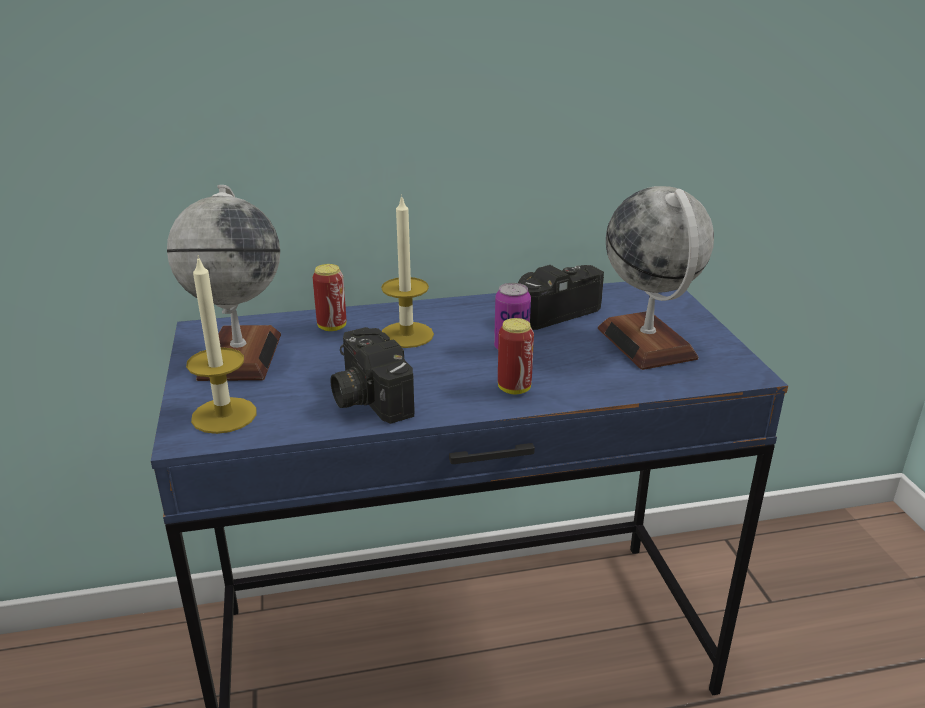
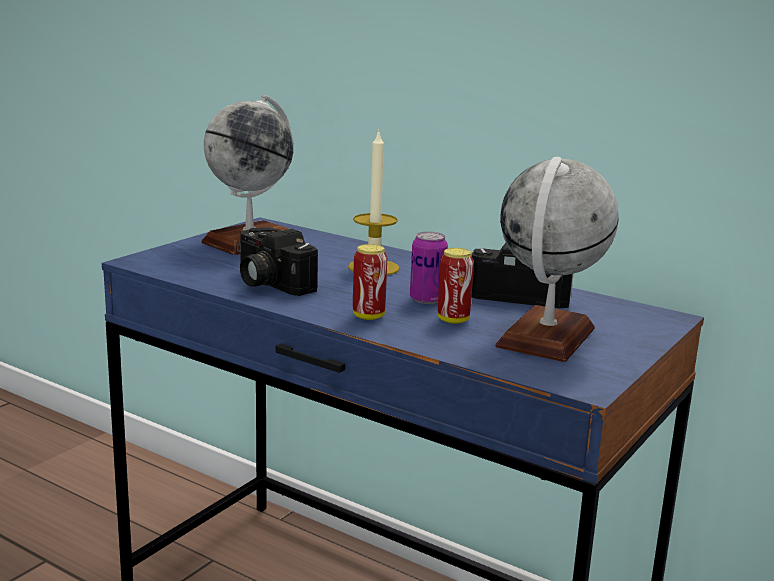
camera: 45 degrees right, 10 degrees down
candle [186,255,256,434] -> none
can [313,264,346,331] -> can moved to [438,248,474,324]
camera [331,327,415,424] -> camera turned 60 degrees counterclockwise [236,227,318,296]

